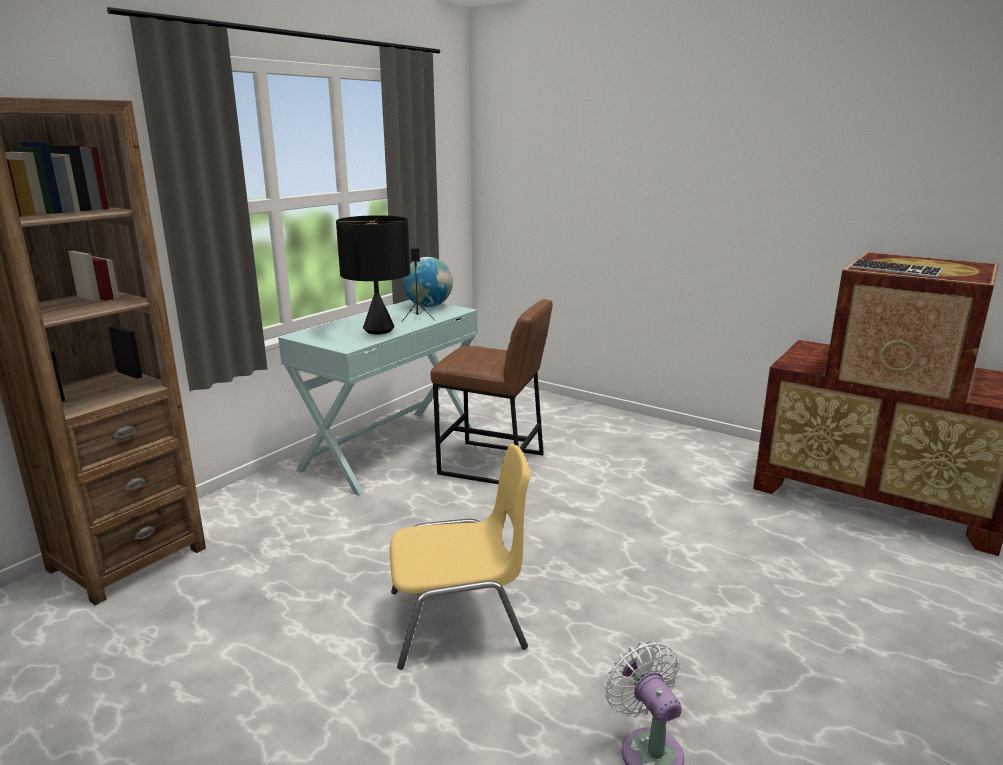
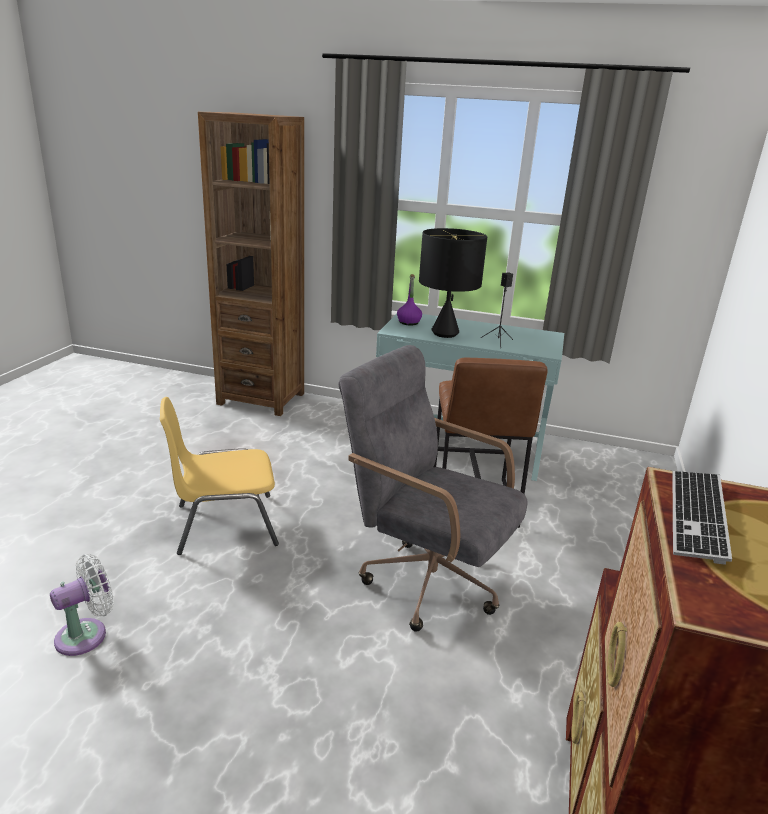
camera: 70 degrees right, 5 degrees up
yellow chair [390,444,530,670] -> yellow chair turned 105 degrees clockwise [160,397,279,555]
globe [403,257,453,307] -> none
none -> grey office chair [338,345,527,632]
none -> purple bottle [397,274,422,325]

